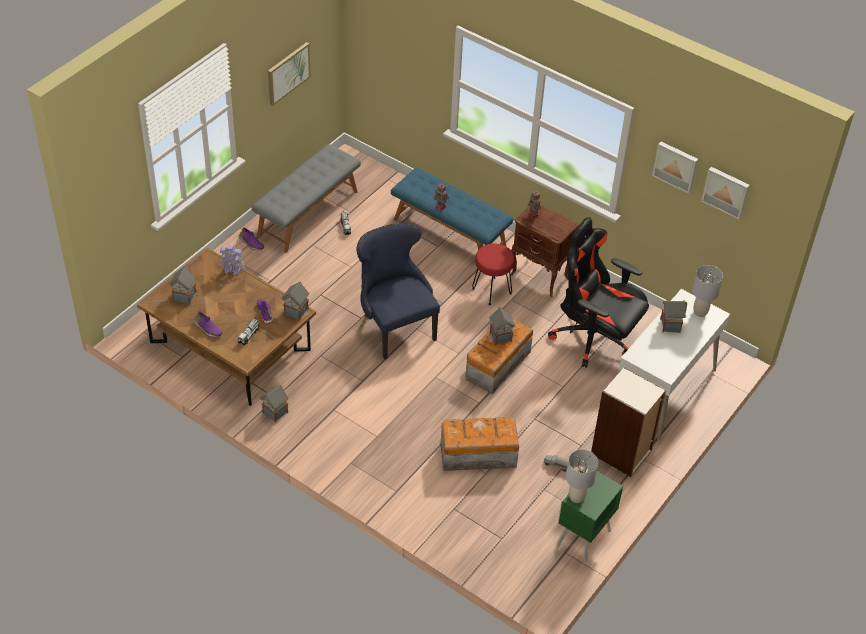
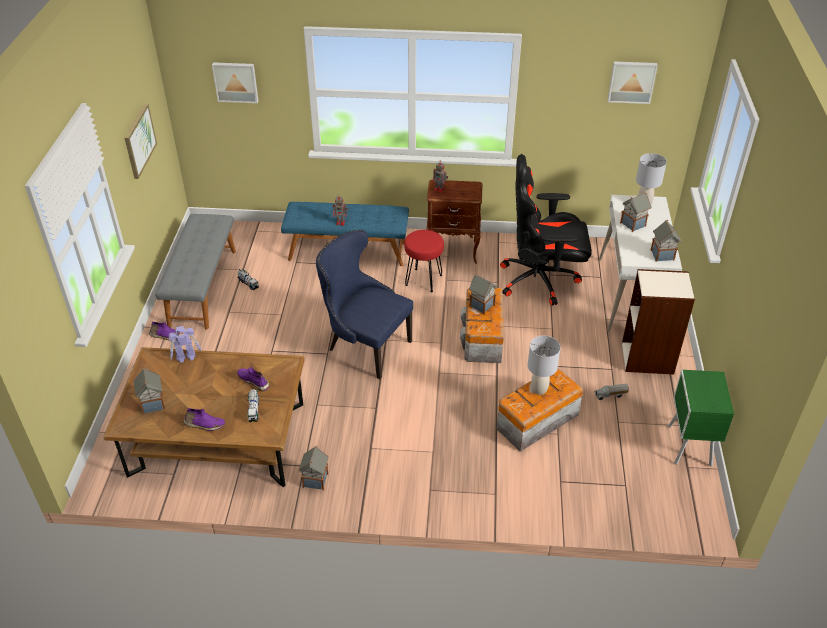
camera: 30 degrees left, 5 degrees down
toy house [282,282,309,320] -> toy house moved to [651,220,681,262]
grey table lamp [566,449,598,503] -> grey table lamp moved to [528,336,561,395]
picture [652,142,698,194] -> picture moved to [212,62,258,103]

